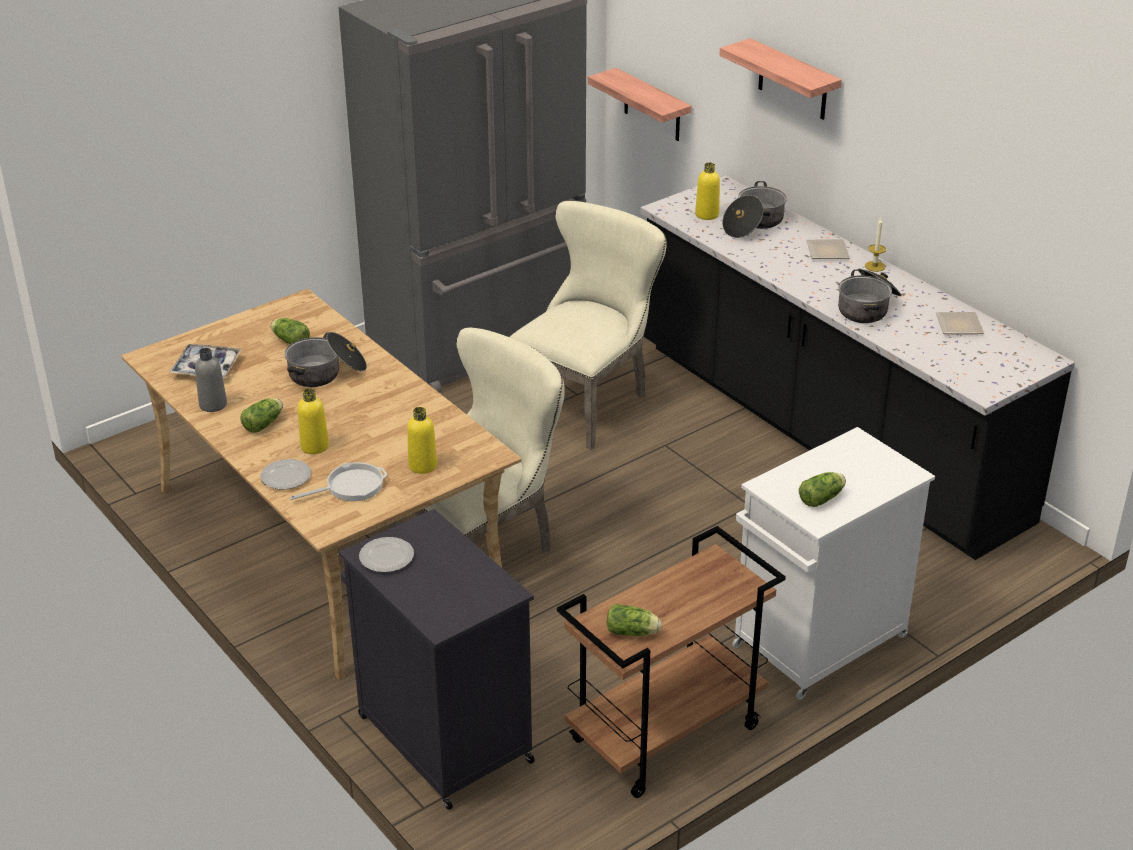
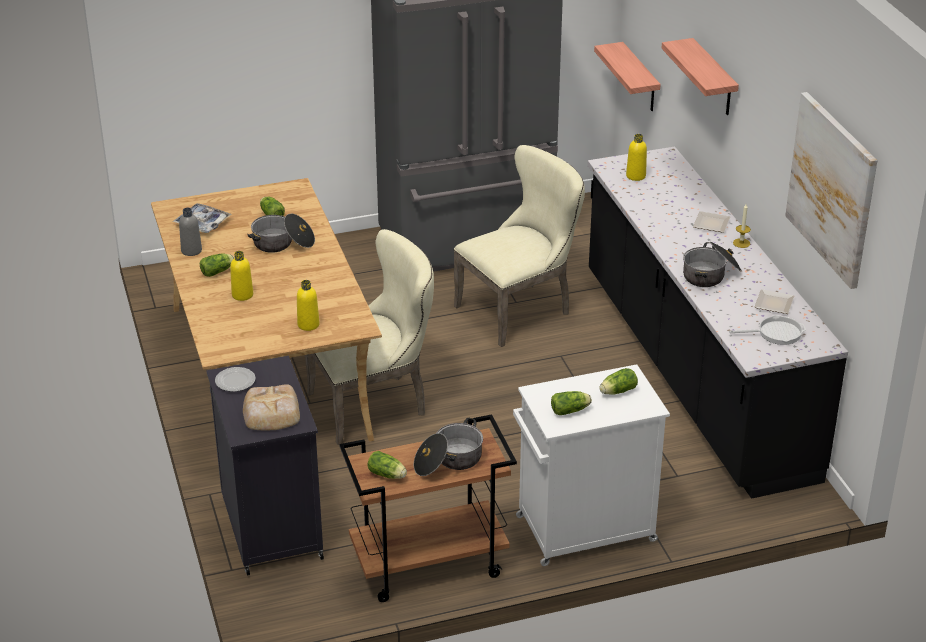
camera: 20 degrees right, 0 degrees up
plate [260,459,311,490] -> none
frying pan [290,462,387,501] -> frying pan moved to [729,315,806,345]
cooking pot [722,181,787,238] -> cooking pot moved to [414,418,483,476]
none -> bread [243,384,300,430]
none -> lettuce [599,368,638,395]
none -> picture [785,92,877,289]

